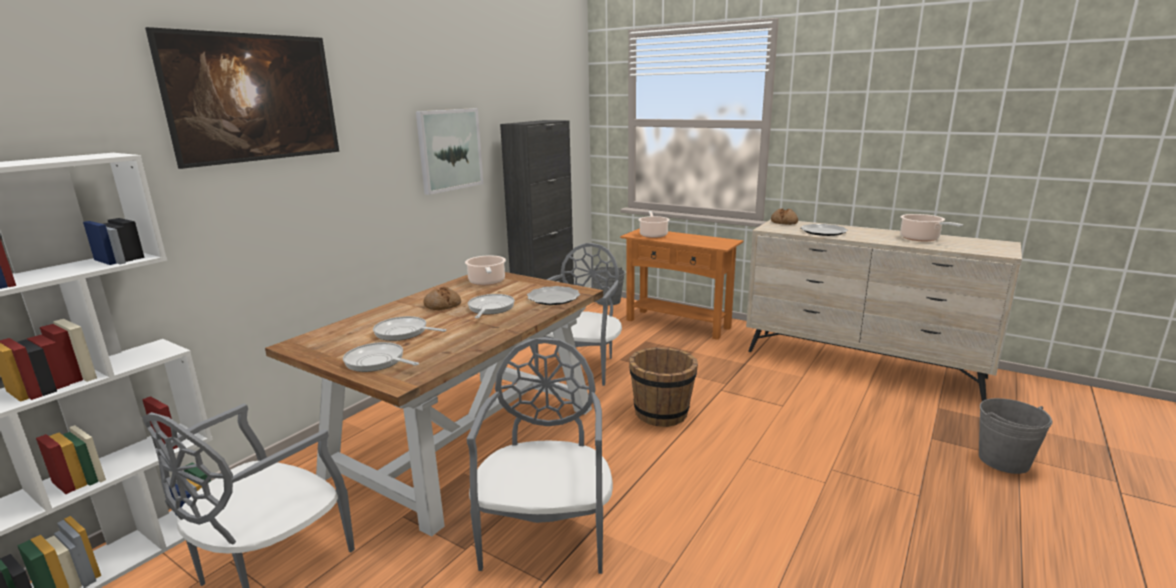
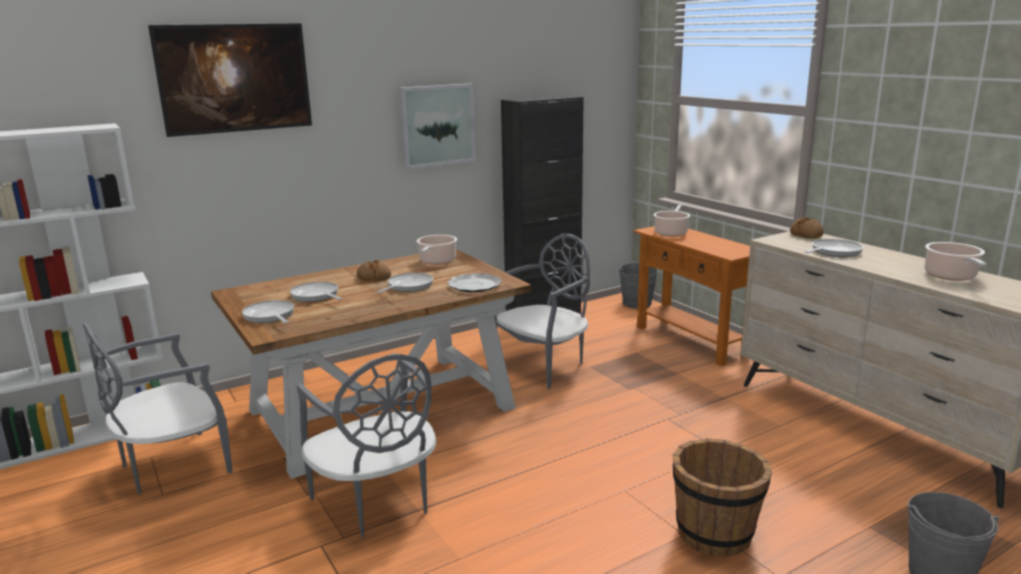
camera: 25 degrees right, 0 degrees up
grey chair [467,337,613,574] -> grey chair turned 120 degrees clockwise [297,353,436,537]
brown bucket [629,347,698,427] -> brown bucket moved to [673,438,772,557]
plate [800,224,848,236] -> frying pan [804,239,863,257]

